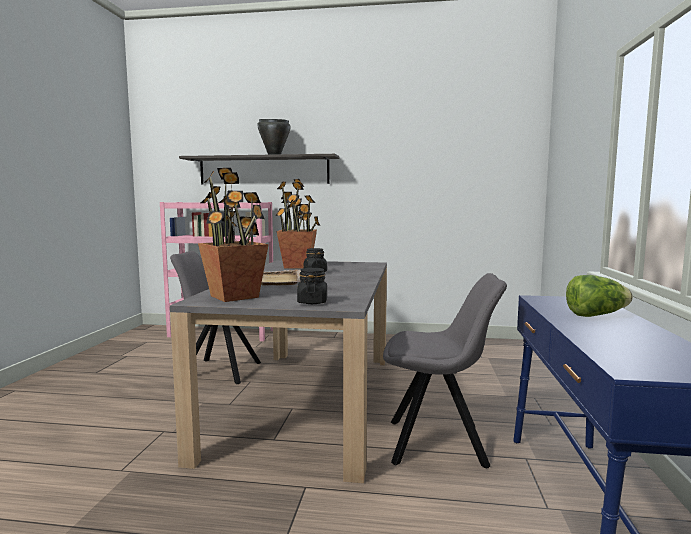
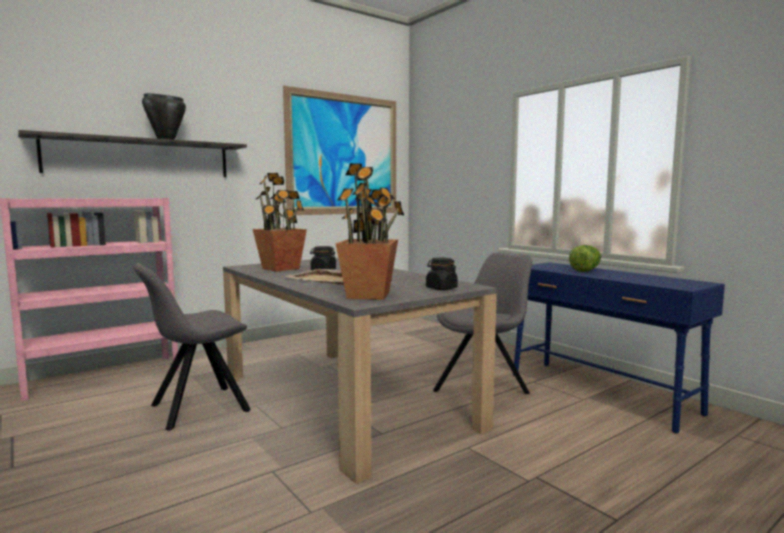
camera: 45 degrees left, 0 degrees up
none -> picture [283,86,396,215]

